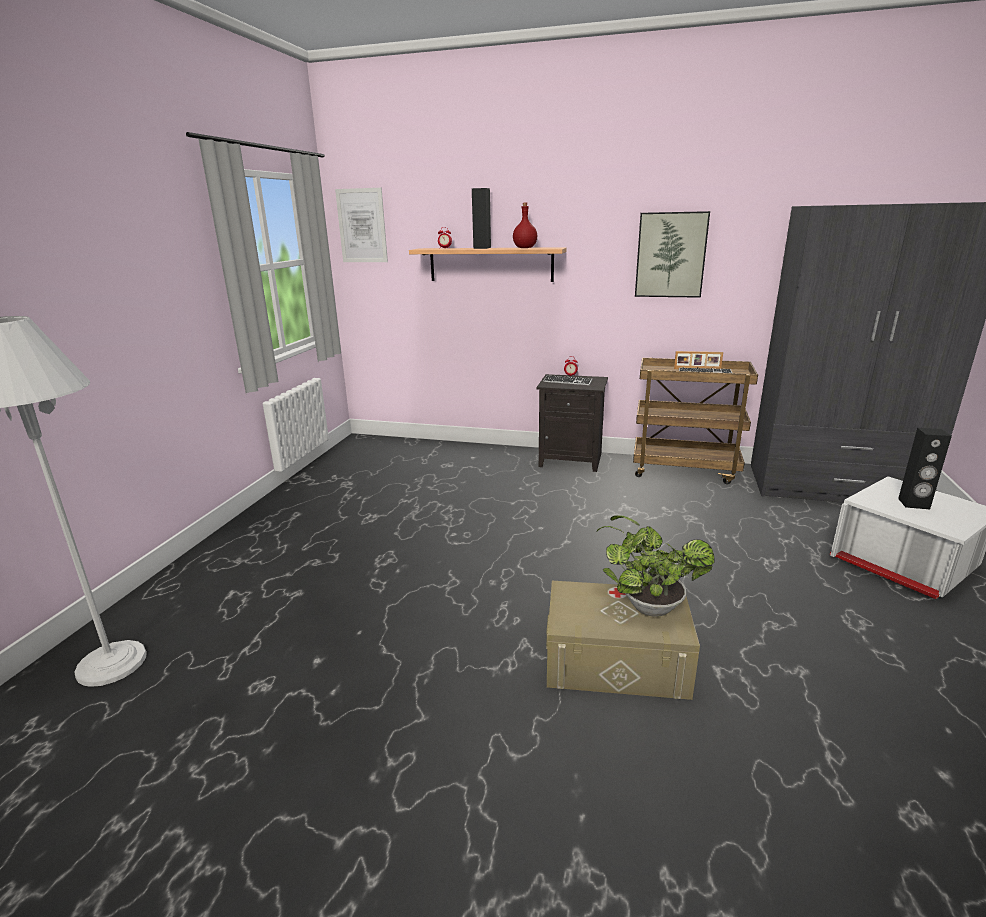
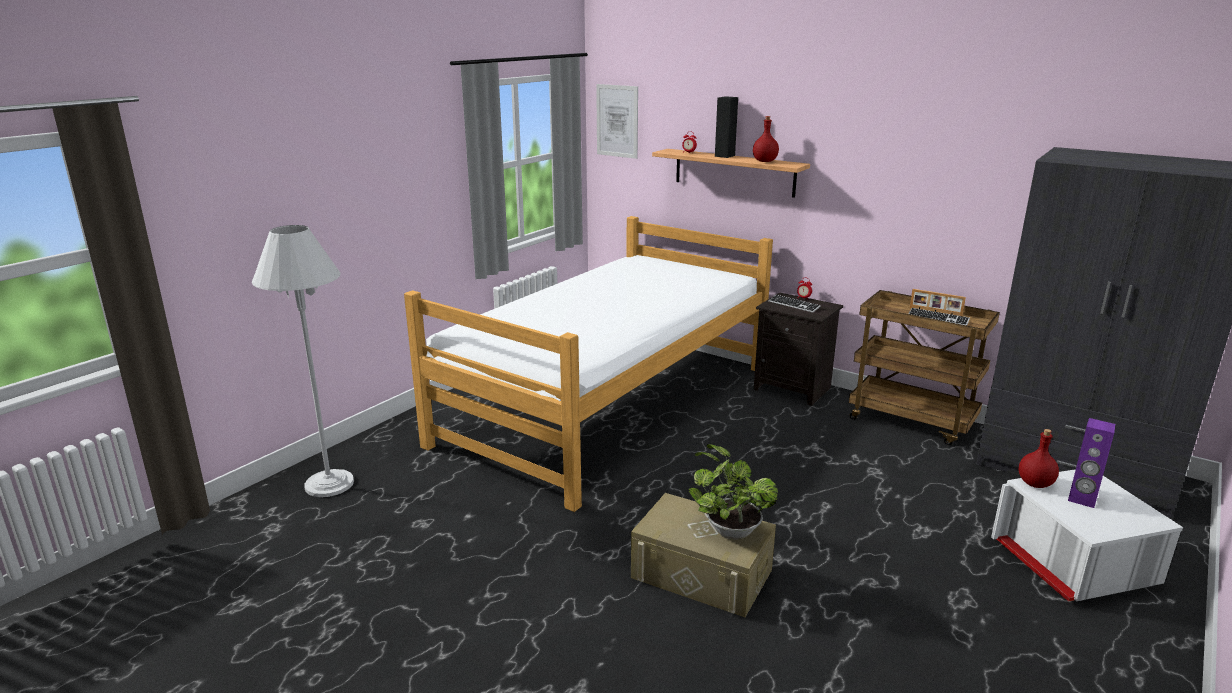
camera: 20 degrees right, 0 degrees up
picture [635,211,710,298] -> none
black speaker [898,428,952,509] -> purple speaker [1068,418,1115,508]
none -> bed [404,216,773,512]
none -> red bottle [1019,429,1059,488]

